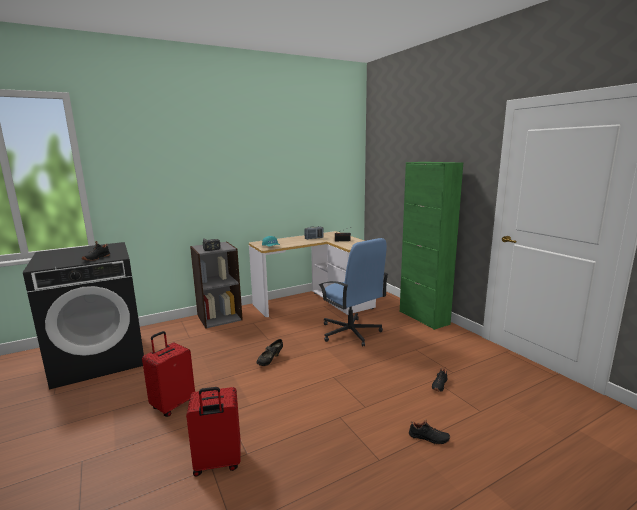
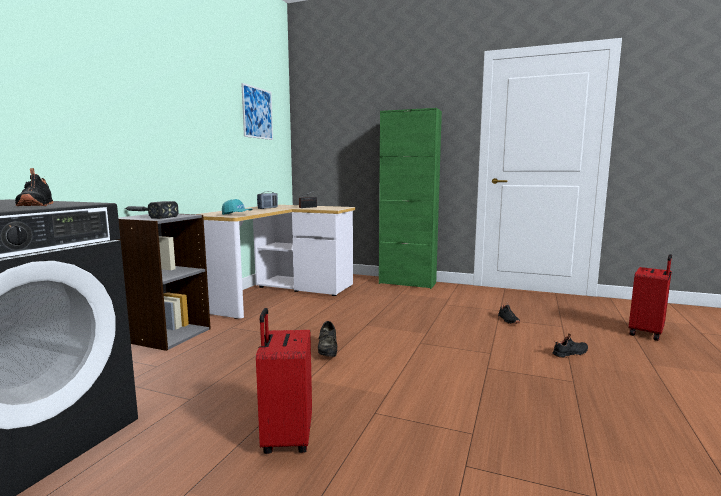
camera: 40 degrees left, 5 degrees down
red suitcase [186,387,241,477] -> red suitcase moved to [629,254,672,341]
blue office chair [319,238,388,347] -> none
none -> picture [241,83,273,140]

